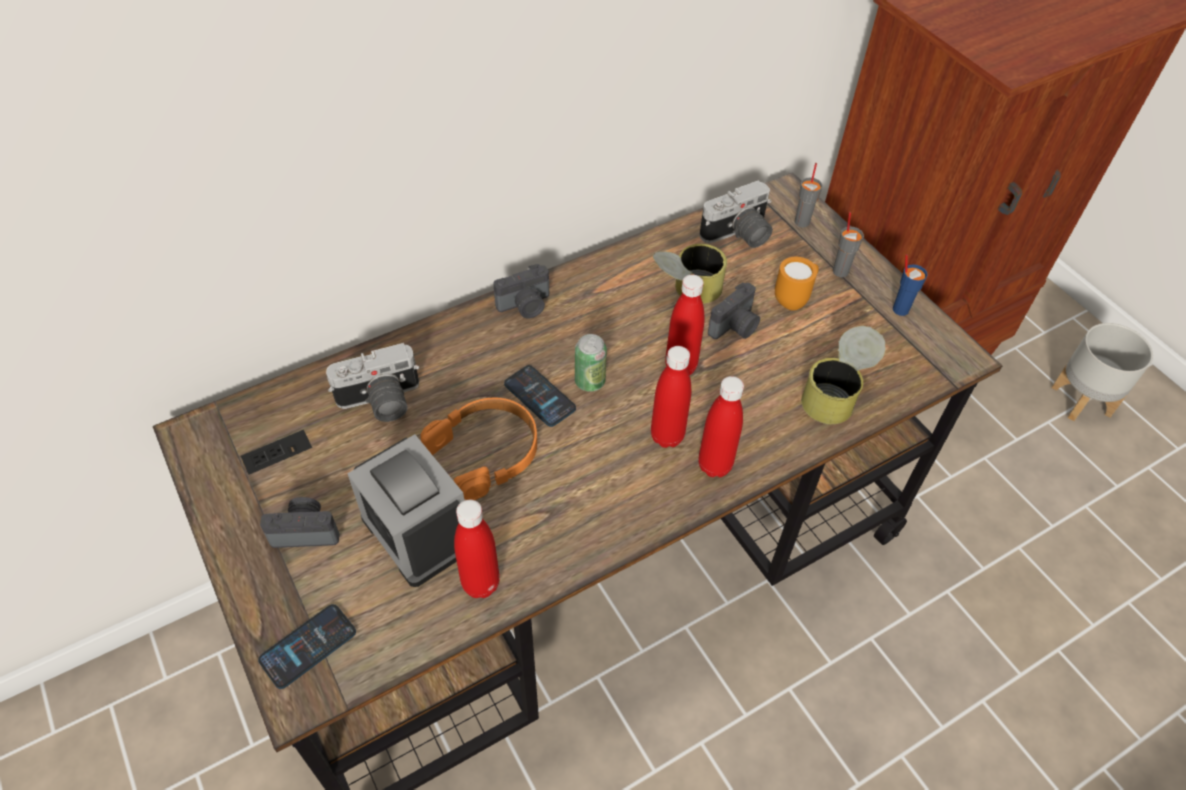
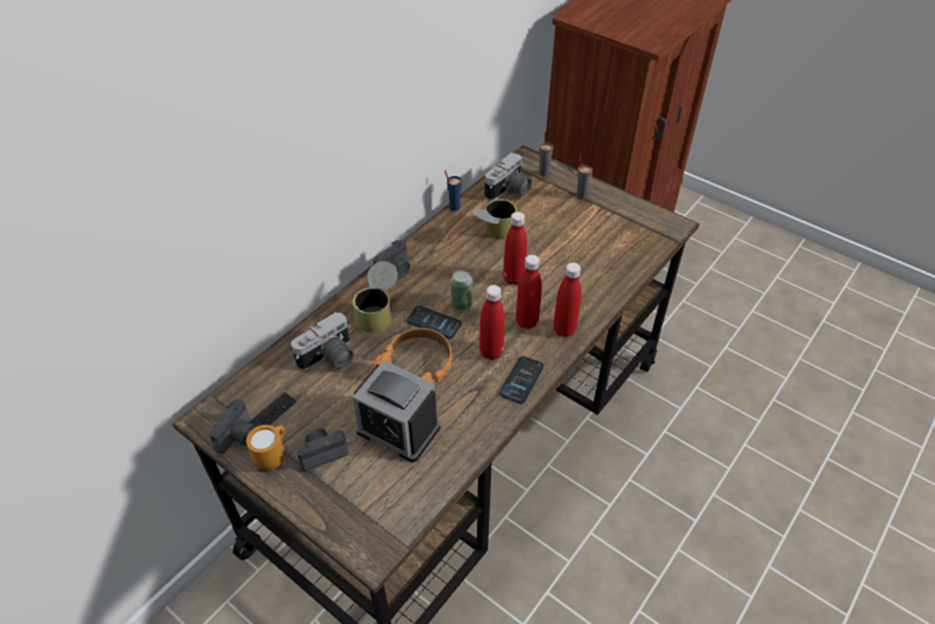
camera: 20 degrees left, 5 degrees down
phone [258,604,356,689] -> phone moved to [500,356,544,404]
red bottle [454,500,500,598] -> red bottle moved to [479,285,505,360]
camera [708,282,760,339] -> camera moved to [209,399,256,454]
orange mug [775,257,819,311] -> orange mug moved to [246,425,285,470]
can [801,326,886,424] -> can moved to [352,261,398,333]
blue cup [893,254,928,316] -> blue cup moved to [444,170,462,211]
grey planter [1052,323,1153,421] -> none

